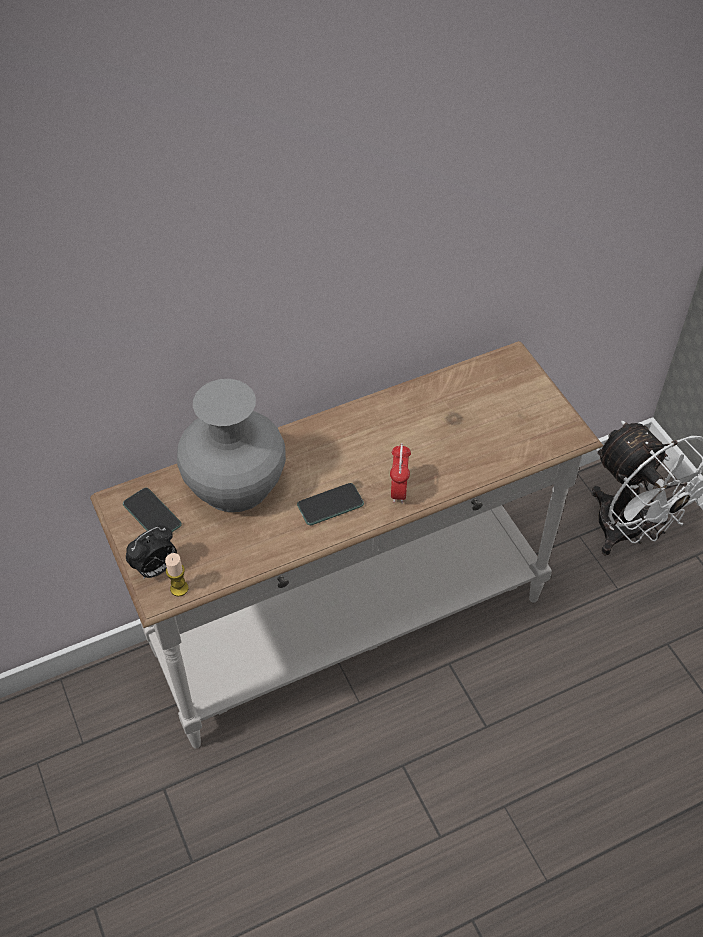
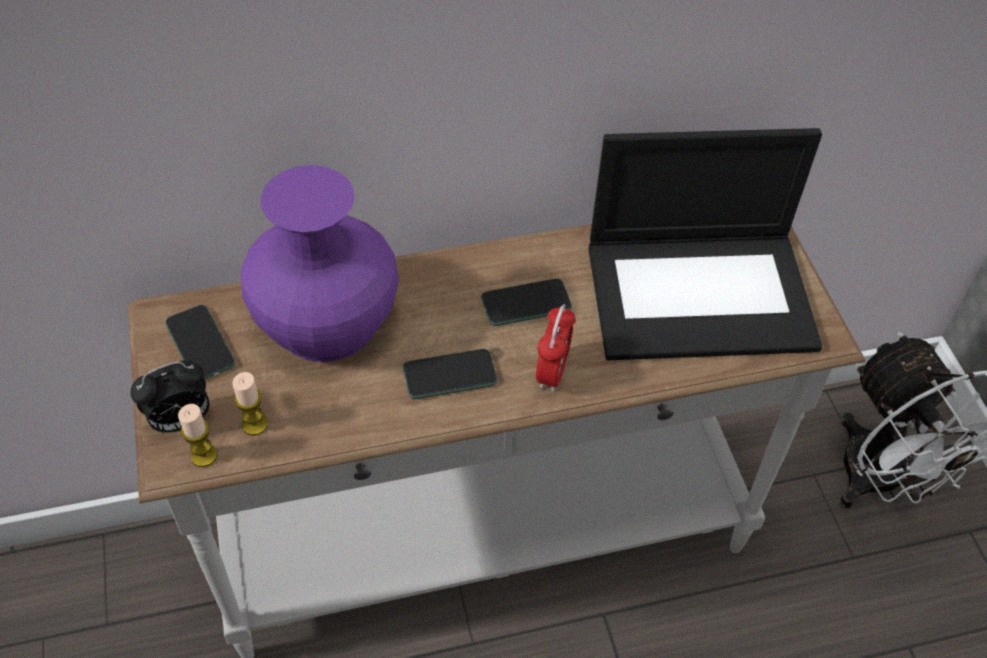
camera: 10 degrees right, 0 degrees up
grey vase [177,379,286,512] -> purple vase [241,165,399,362]
none -> candle [232,372,268,436]
none -> phone [481,279,572,326]
none -> laptop [588,128,822,360]

